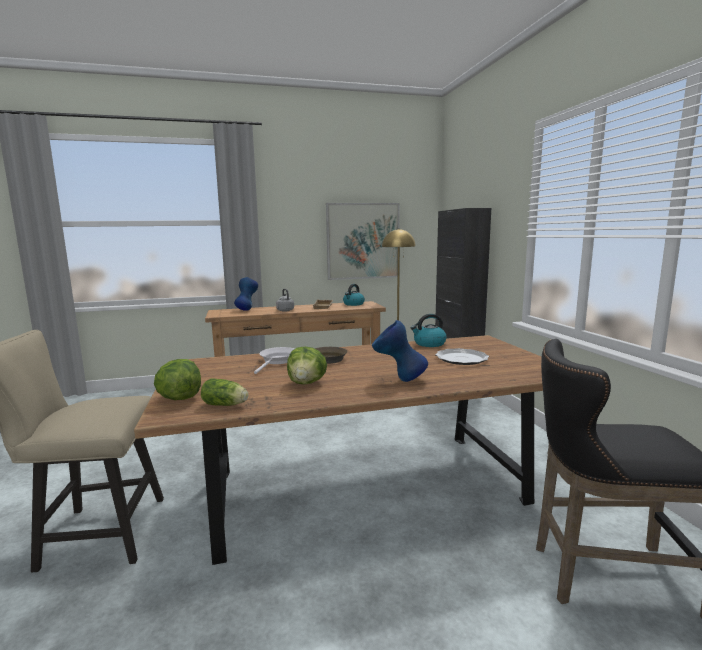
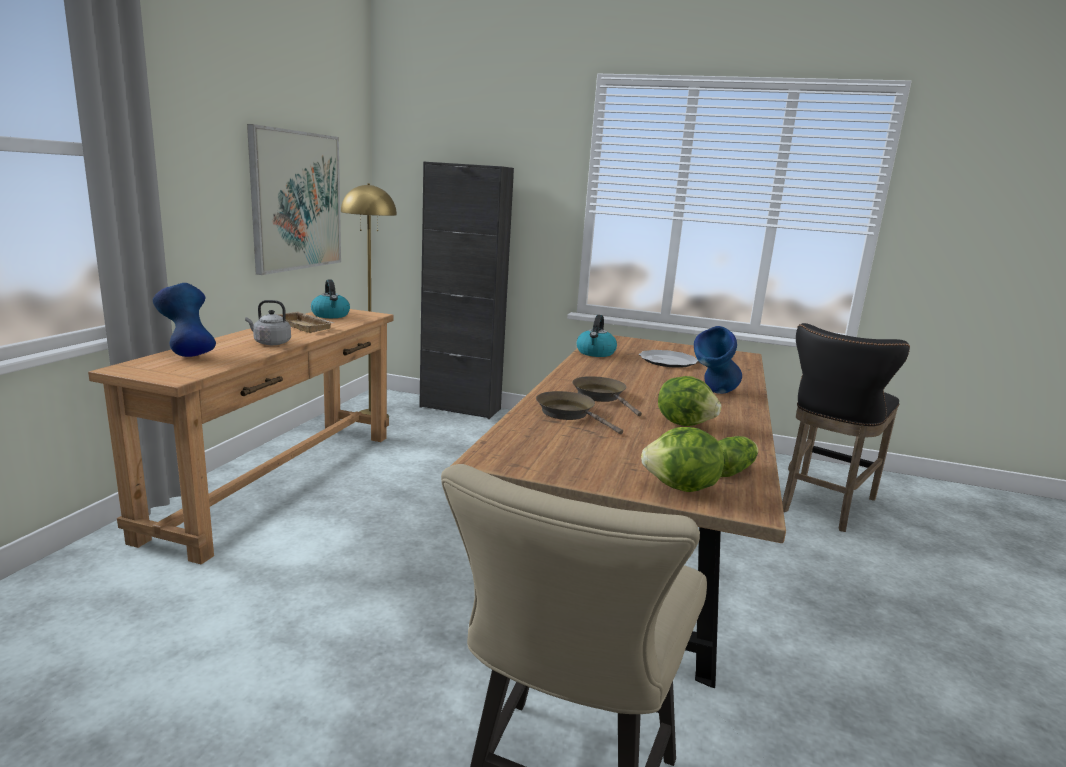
camera: 60 degrees left, 5 degrees up
white frying pan [254,347,295,374] -> brown frying pan [536,391,623,434]

